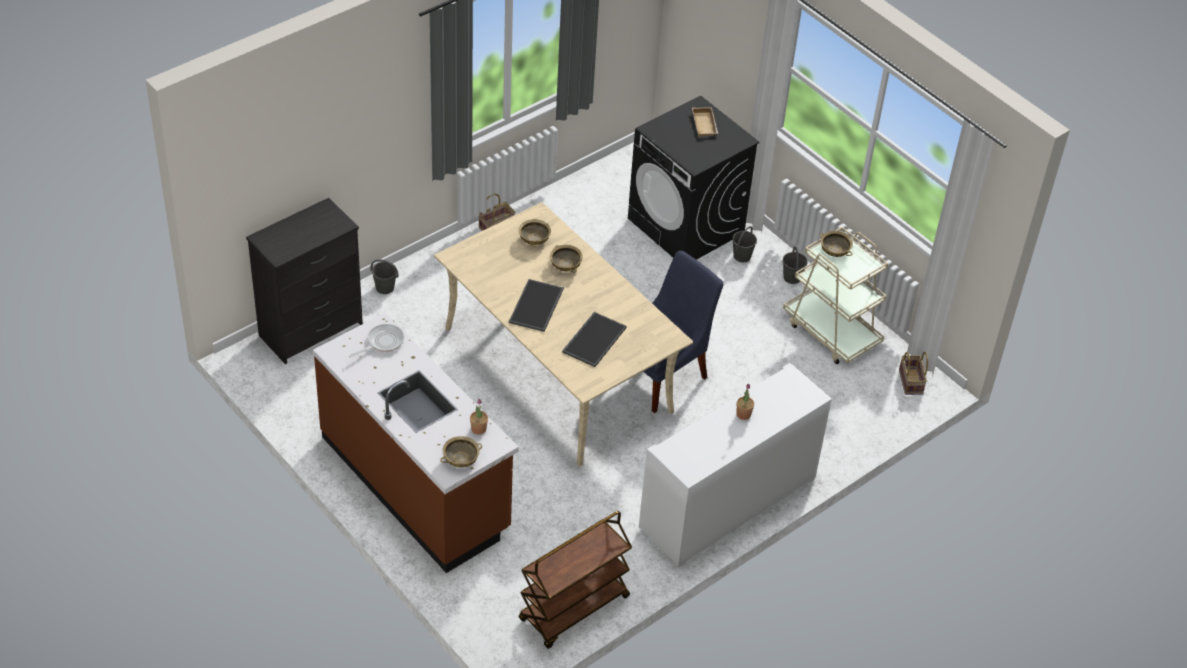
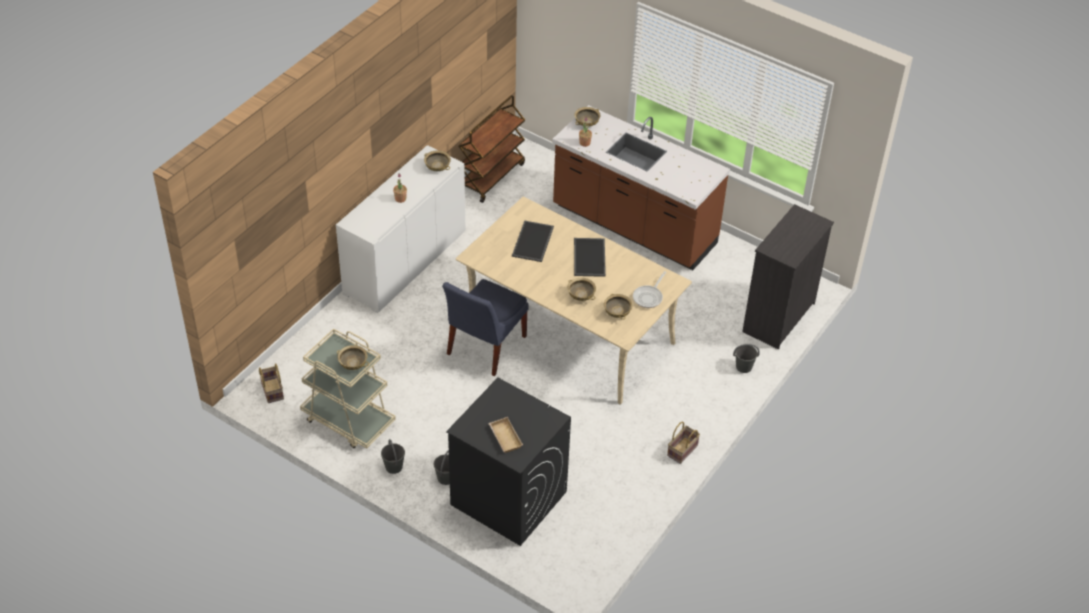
camera: 165 degrees right, 0 degrees up
frying pan [349,324,404,358] -> frying pan moved to [633,271,666,308]
none -> beige bowl [424,150,451,171]

